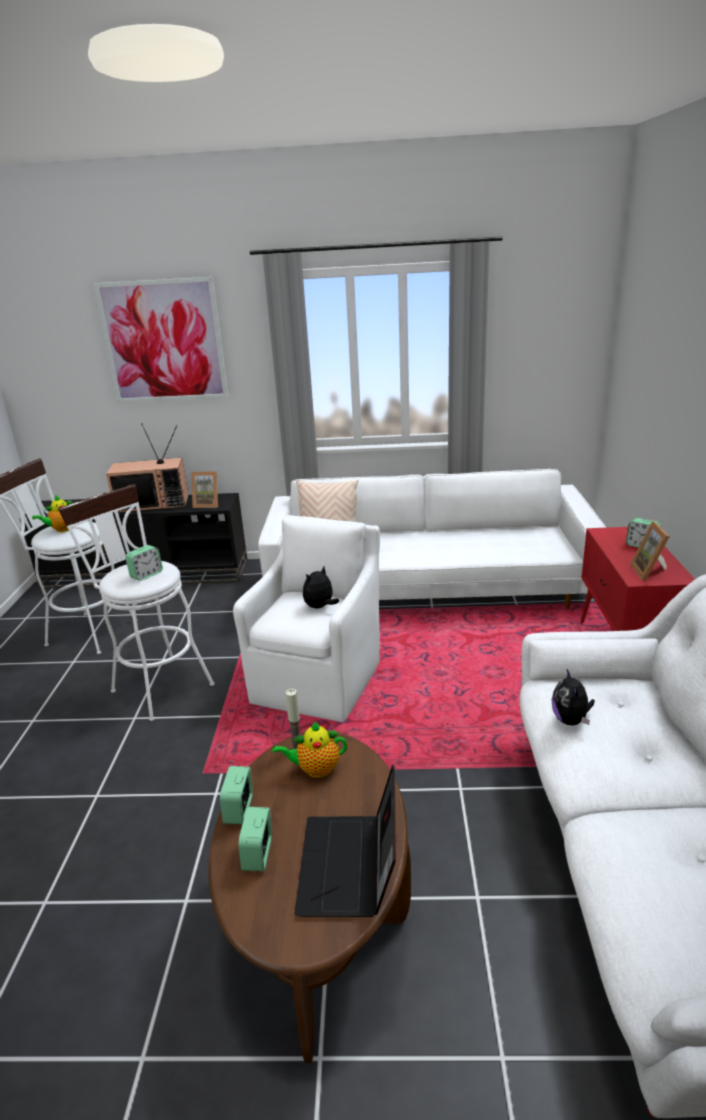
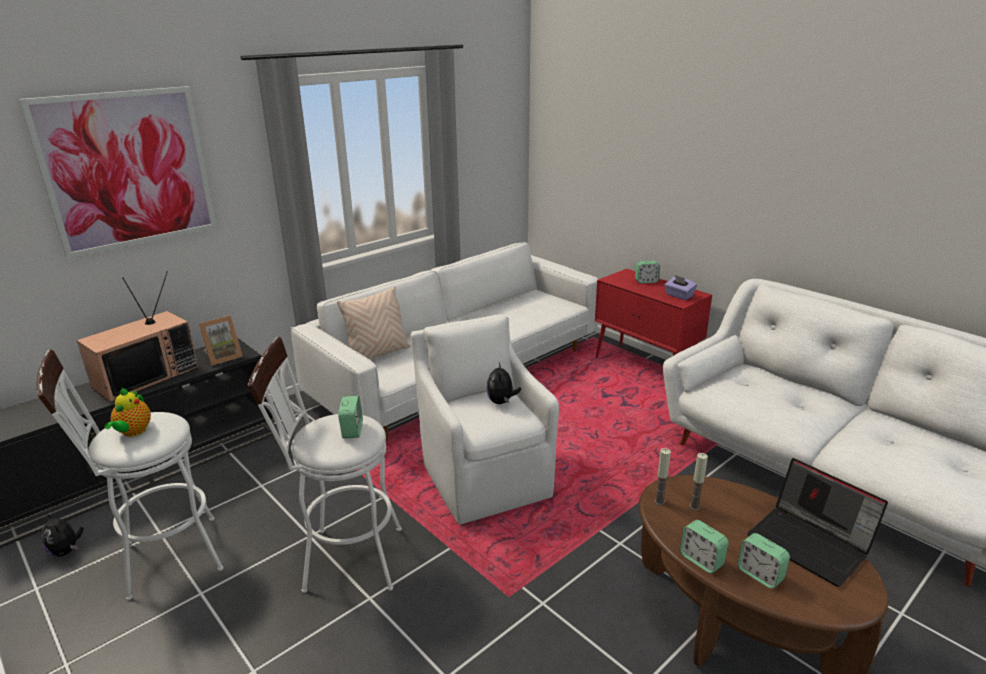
camera: 45 degrees left, 0 degrees up
teapot [272,722,347,778] -> candle [689,453,708,511]
plush toy [551,669,595,726] -> plush toy moved to [41,514,84,557]
picture frame [630,521,670,581] -> purple tissue box [664,275,697,300]

